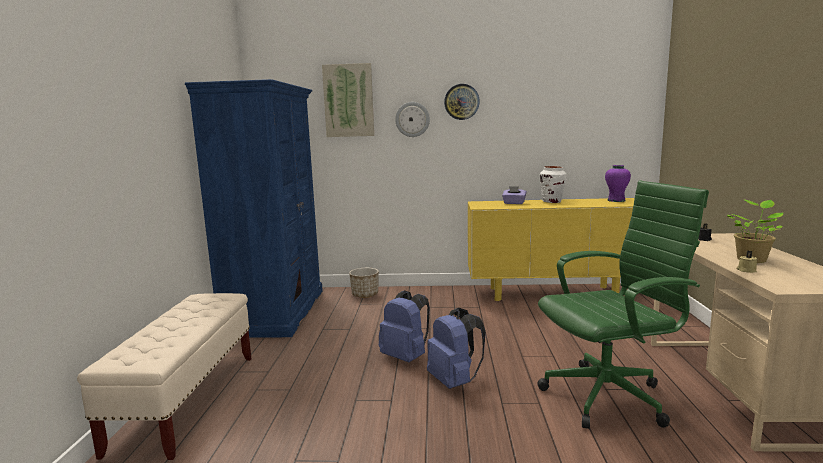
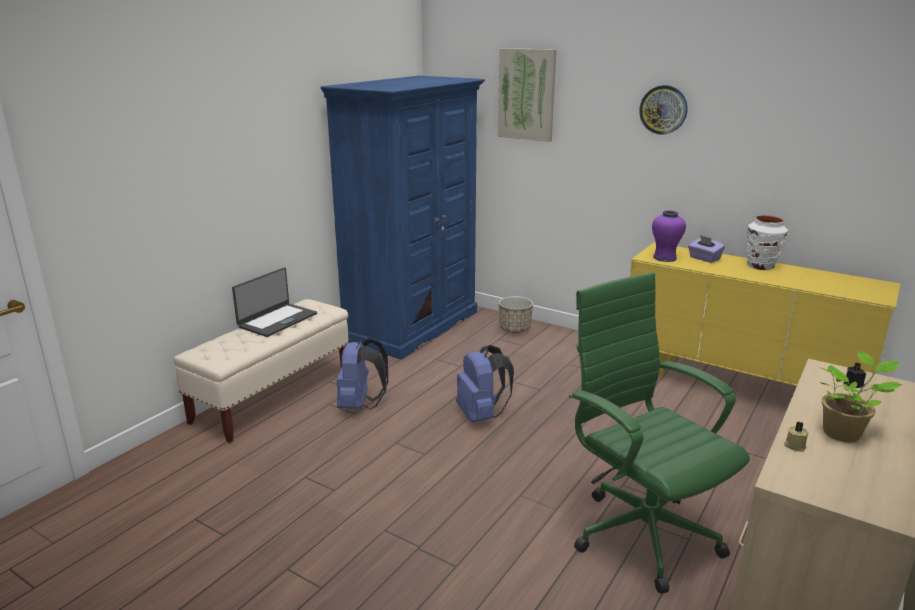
camera: 30 degrees right, 10 degrees up
wall clock [395,102,430,137] -> none
blue backpack [427,308,486,389] -> blue backpack moved to [337,338,388,409]
green office chair [537,180,709,429] -> green office chair turned 135 degrees counterclockwise [569,272,750,594]
purple vase [605,165,631,202] -> purple vase moved to [652,210,686,262]
none -> laptop [232,268,317,337]

